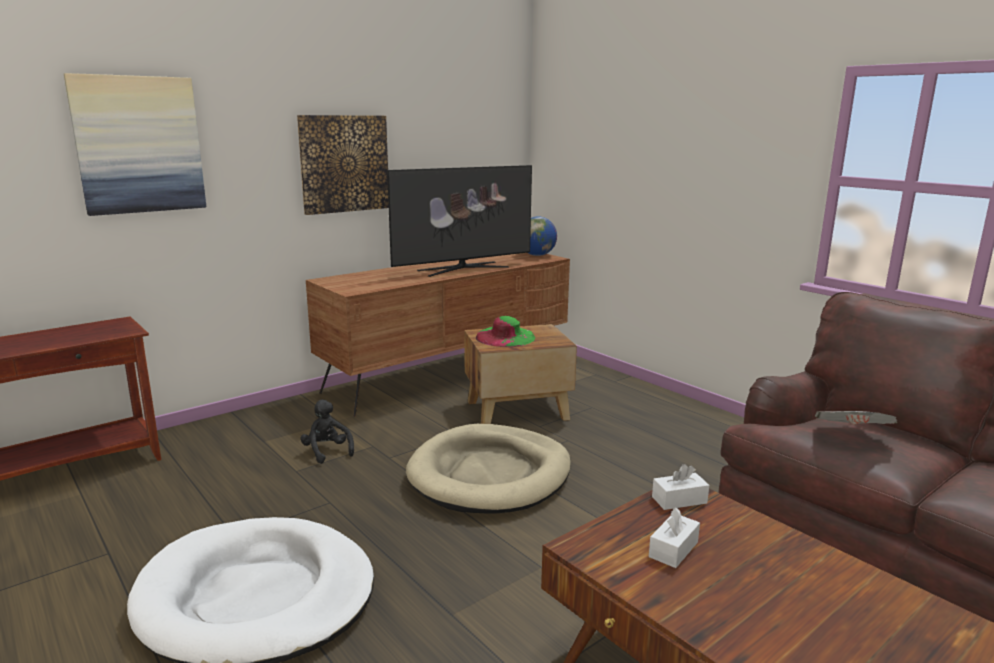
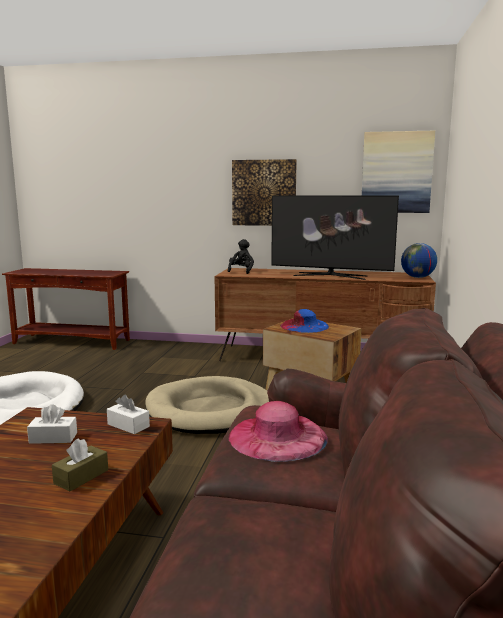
camera: 50 degrees right, 5 degrees down
picture [64,73,206,216] -> picture moved to [362,131,435,213]
black plush toy [300,400,354,464] -> black plush toy moved to [228,239,254,274]
green hat [476,316,535,347] -> blue hat [280,309,329,333]
newspaper [815,411,897,425] -> pink hat [228,401,328,462]
none -> brown tissue box [52,438,108,492]

